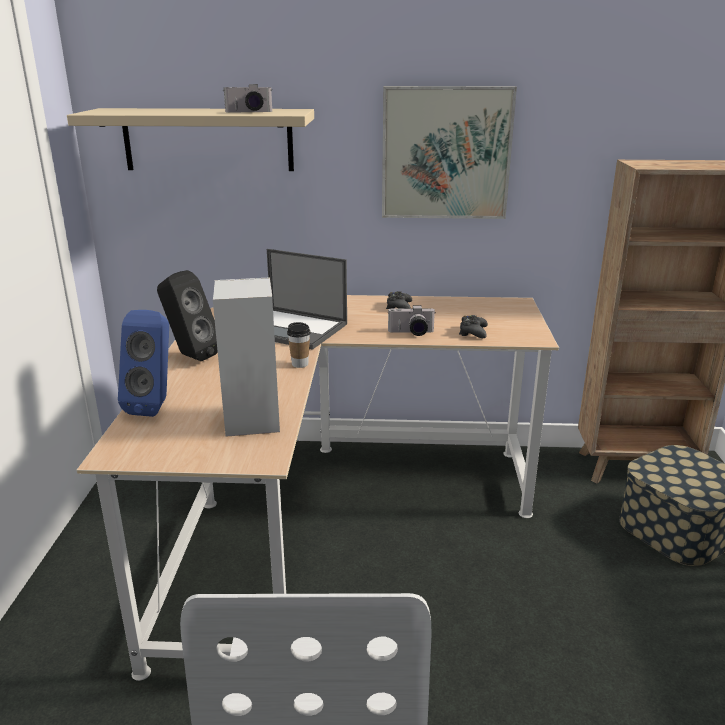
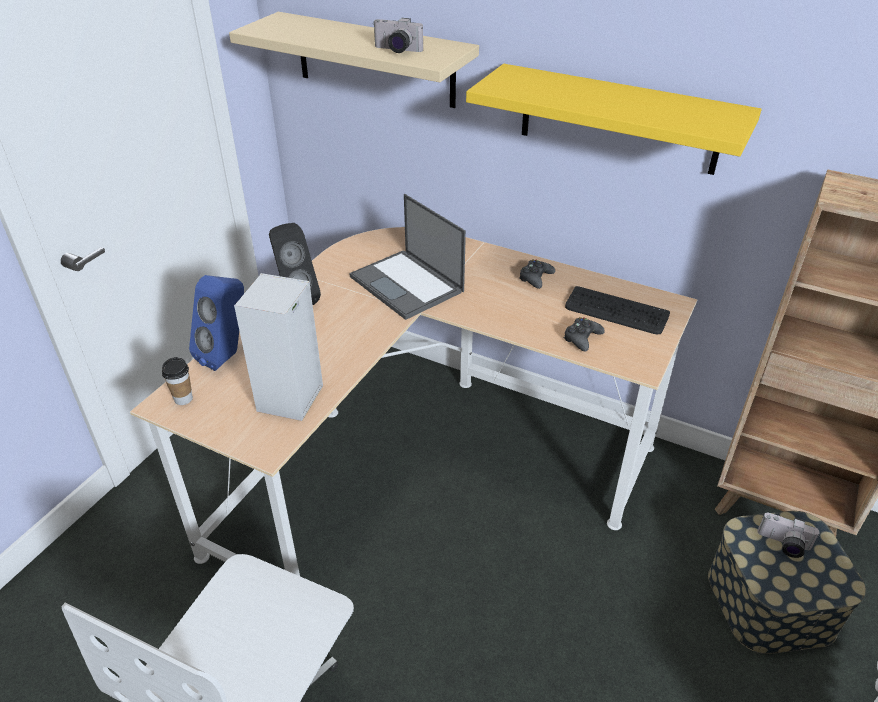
camera: 25 degrees right, 15 degrees up
cup [287,322,311,368] -> cup moved to [162,357,193,405]
picture [382,86,517,219] -> yellow shelf [466,64,762,175]
camera [388,305,436,336] -> camera moved to [757,513,820,558]
none -> keyboard [565,286,670,334]

